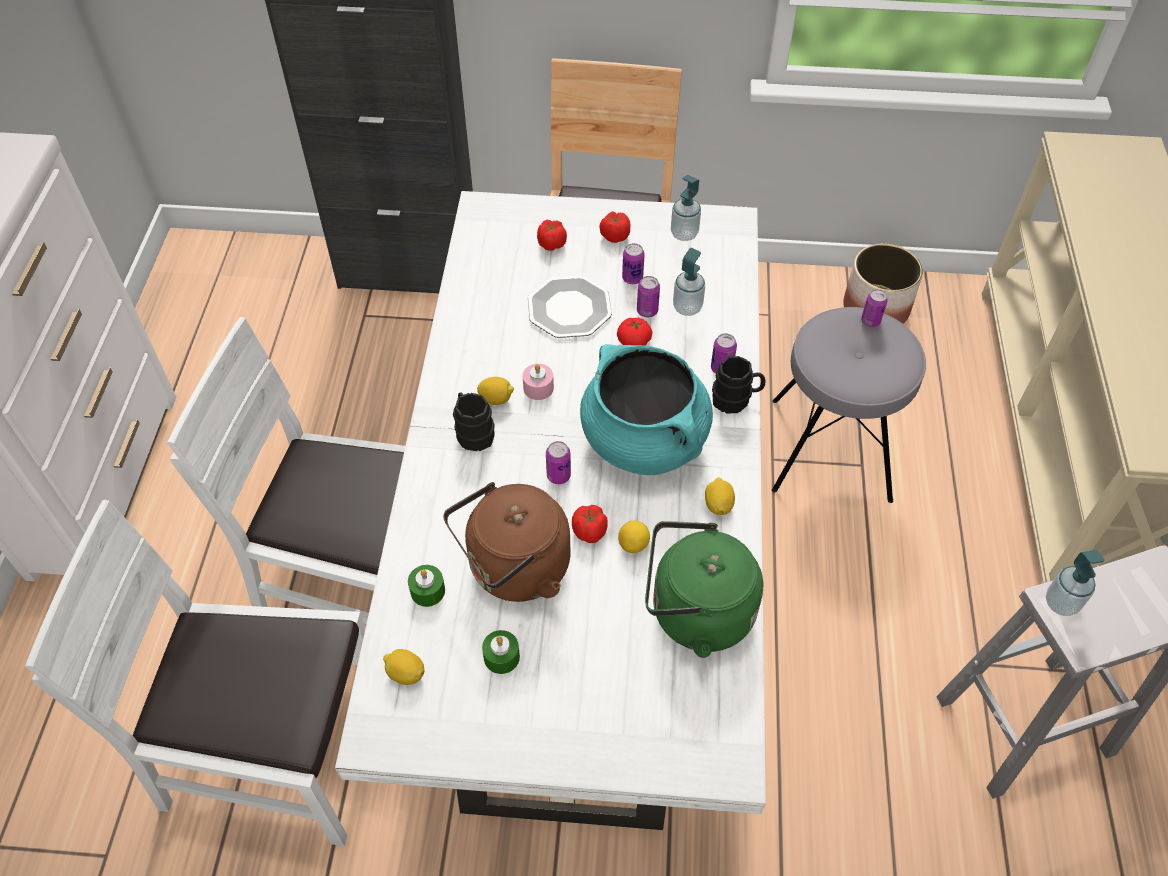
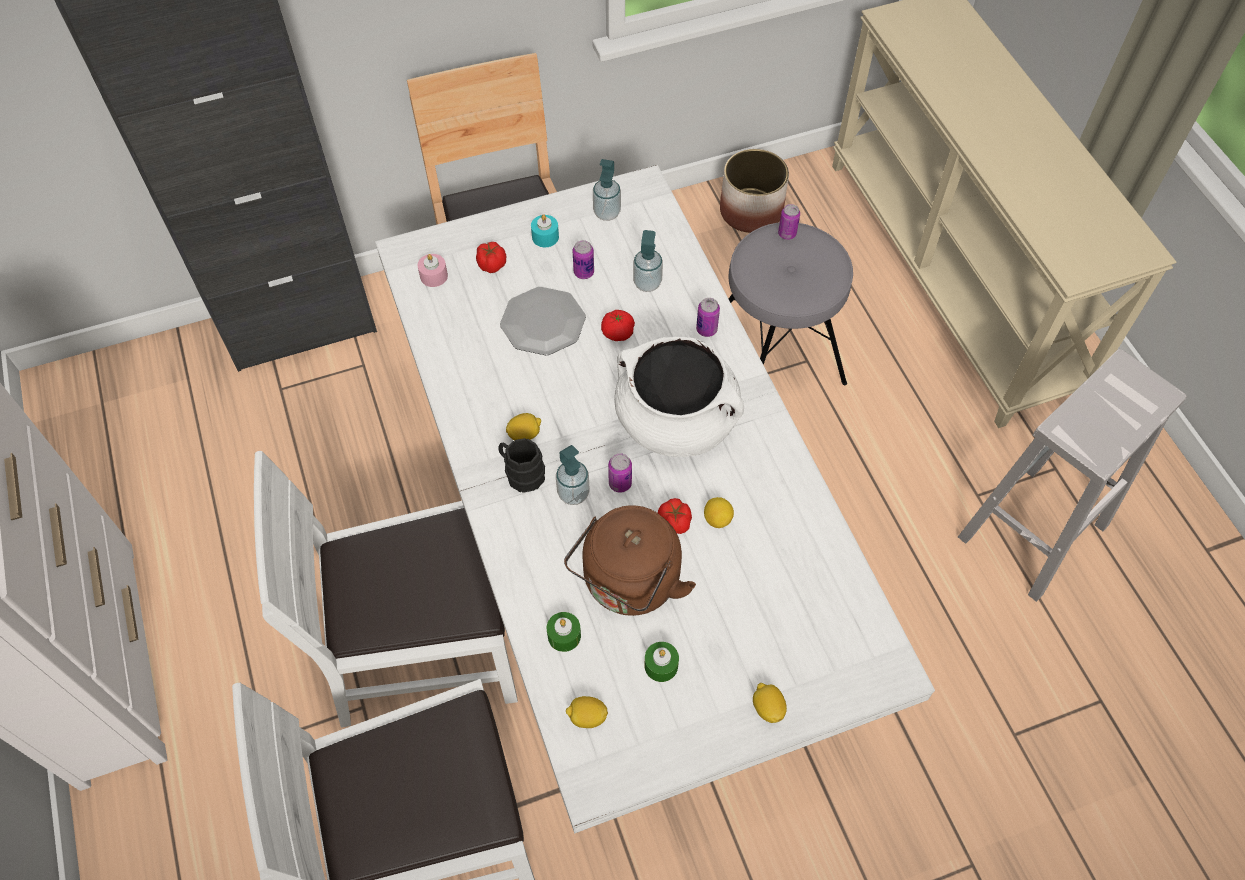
camera: 25 degrees left, 5 degrees up
pink candle [523,364,554,400] -> pink candle moved to [418,254,448,287]
turquoise cooking pot [580,344,713,475] -> white cooking pot [614,336,744,457]
tomato [599,211,630,243] -> turquoise candle [531,214,559,247]
can [637,276,660,317] -> none
green kettle [645,521,763,658] -> none
lemon [705,478,735,515] -> lemon moved to [753,683,787,723]
black mug [712,356,765,413] -> none
soap dispenser [1046,550,1104,616] -> soap dispenser moved to [556,445,589,505]

